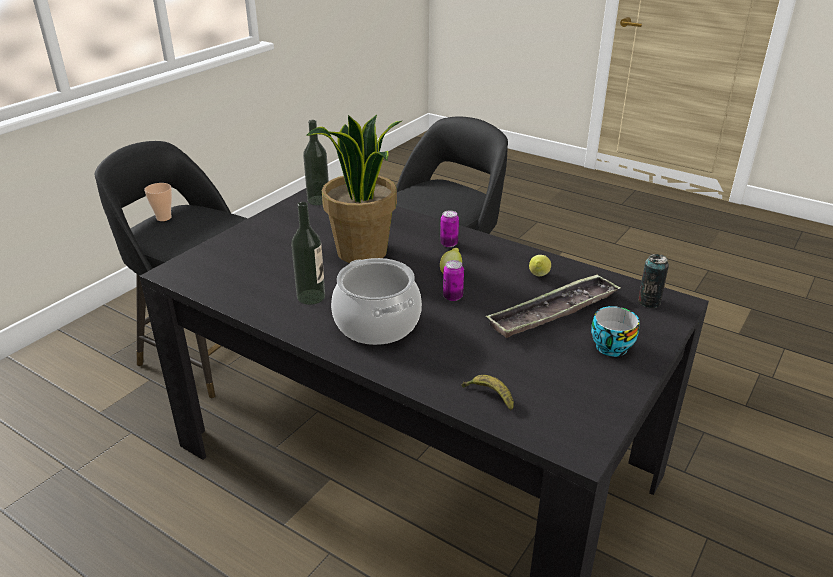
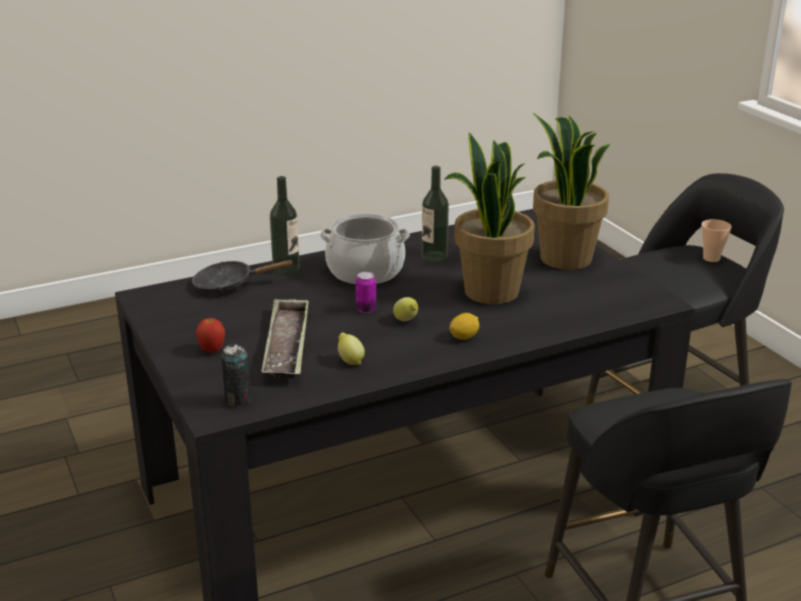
camera: 120 degrees right, 5 degrees down
bottle [303,120,329,205] -> bottle moved to [270,176,300,275]
can [440,210,459,247] -> lemon [450,313,479,340]
banana [462,375,514,411] -> black frying pan [192,260,294,294]
cup [591,306,640,357] -> apple [196,318,225,353]
none -> potted plant [533,113,610,270]

